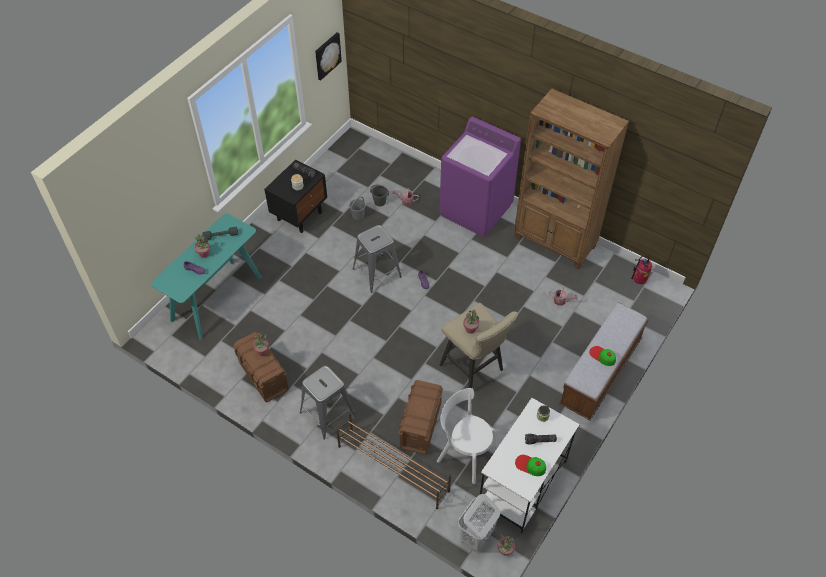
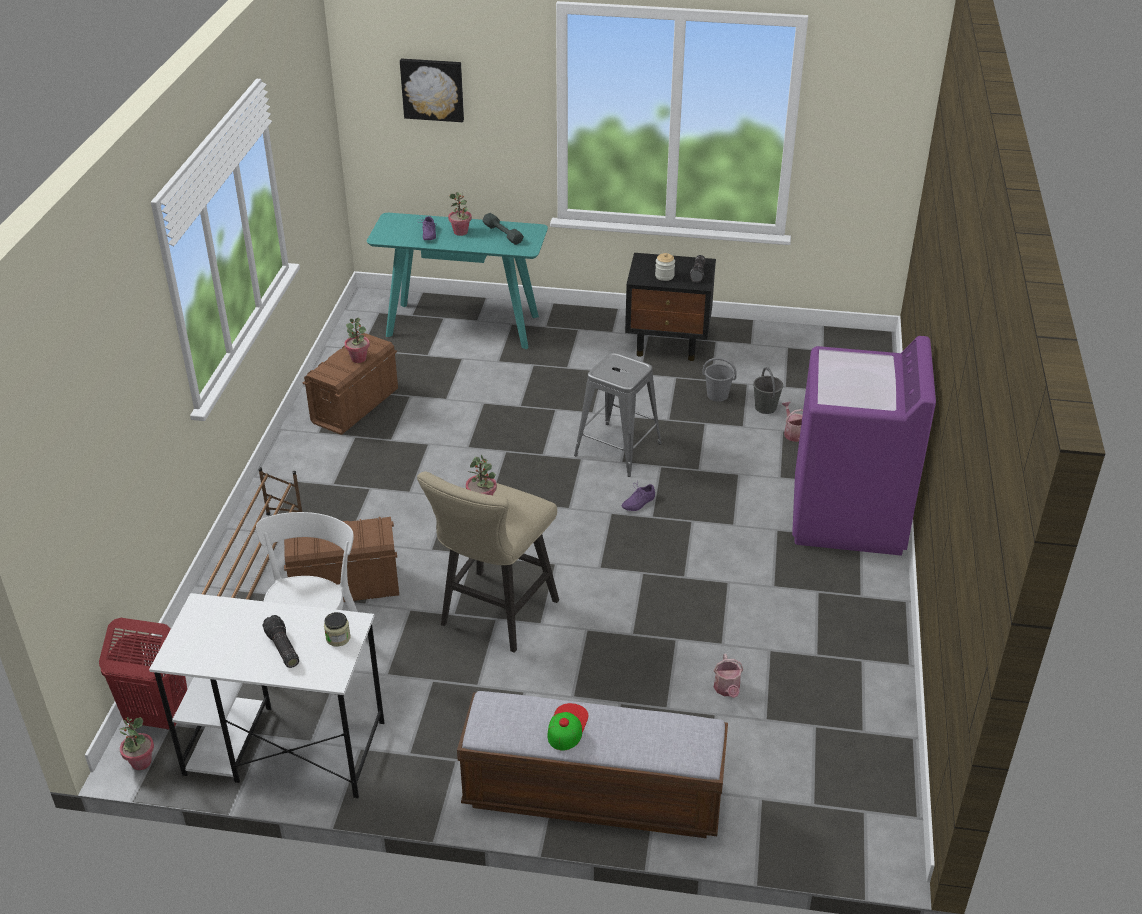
camera: 65 degrees right, 15 degrees down
grey stool [300,366,356,439] -> none
picture [315,32,342,80] -> picture moved to [400,59,464,122]
white laundry basket [458,494,500,552] -> red laundry basket [99,618,187,730]
brown bookcase [514,88,629,269] -> none
cap [515,455,546,476] -> none
fire extinguisher [631,255,652,284] -> none

